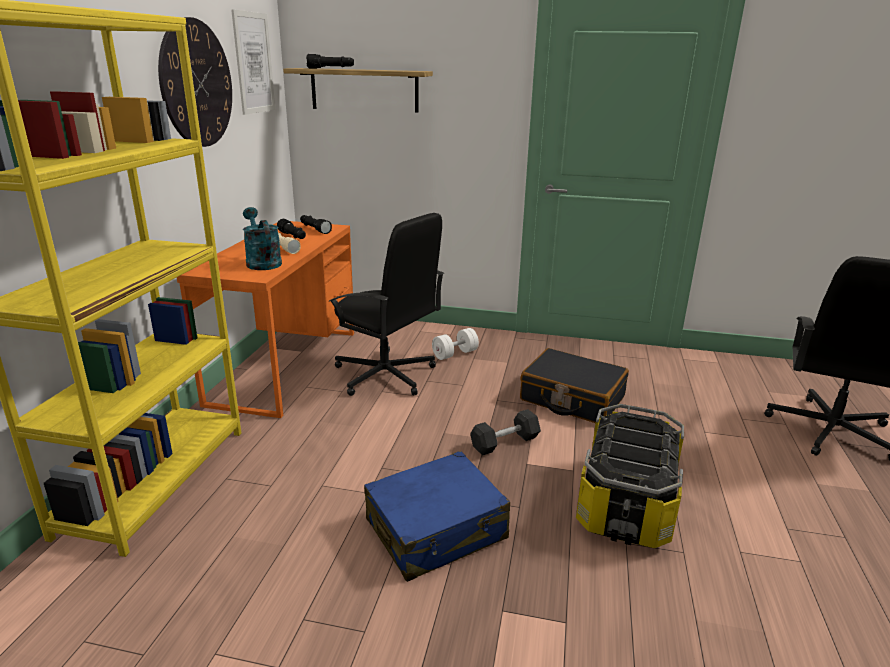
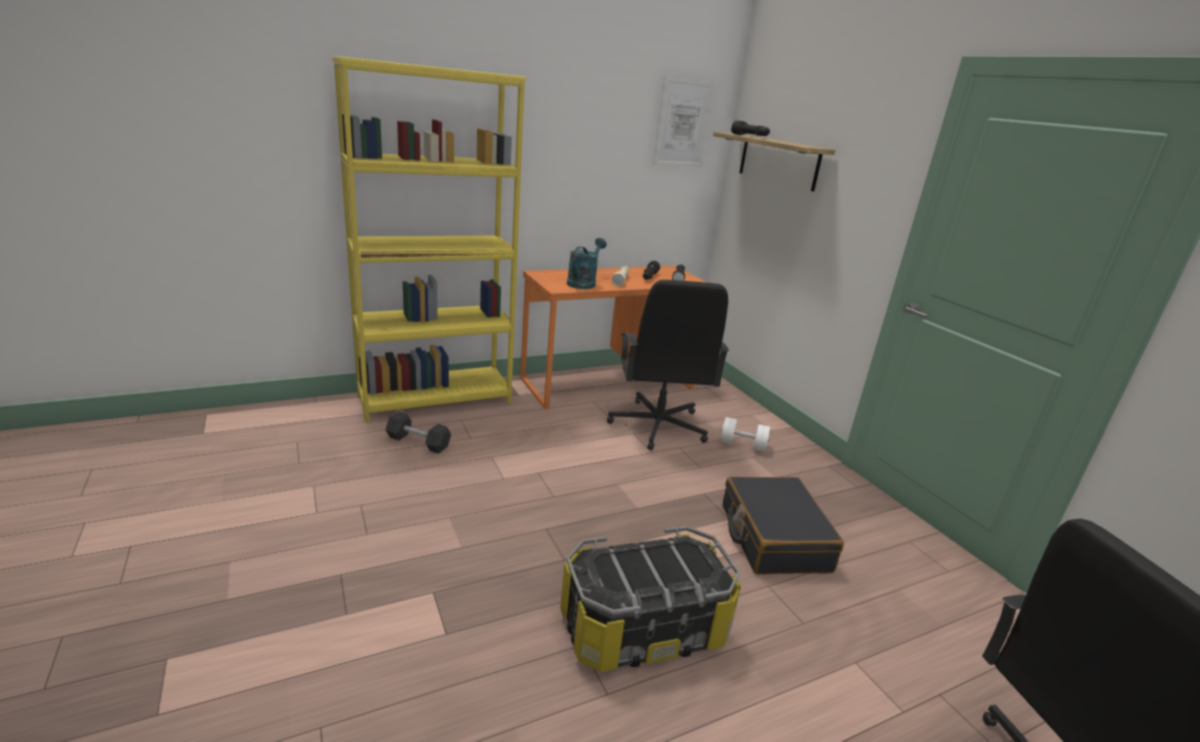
camera: 50 degrees right, 0 degrees up
wall clock [158,17,232,147] -> none
blue suitcase [364,451,510,582] -> none
grey dumbbell [471,409,541,456] -> grey dumbbell moved to [385,411,451,454]

